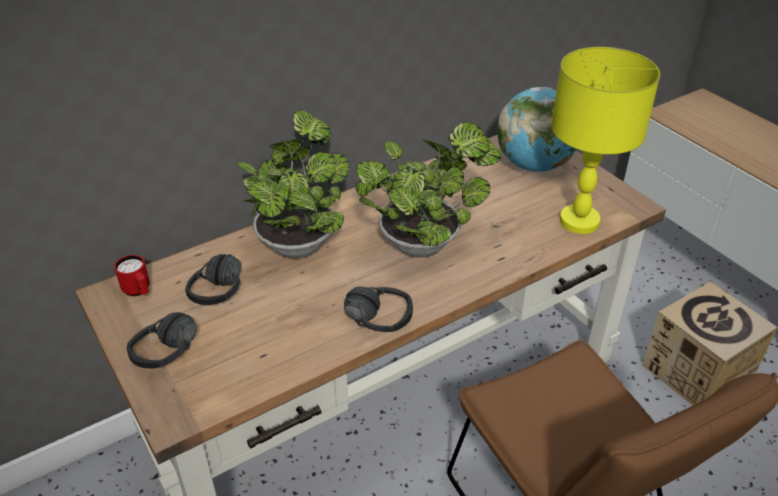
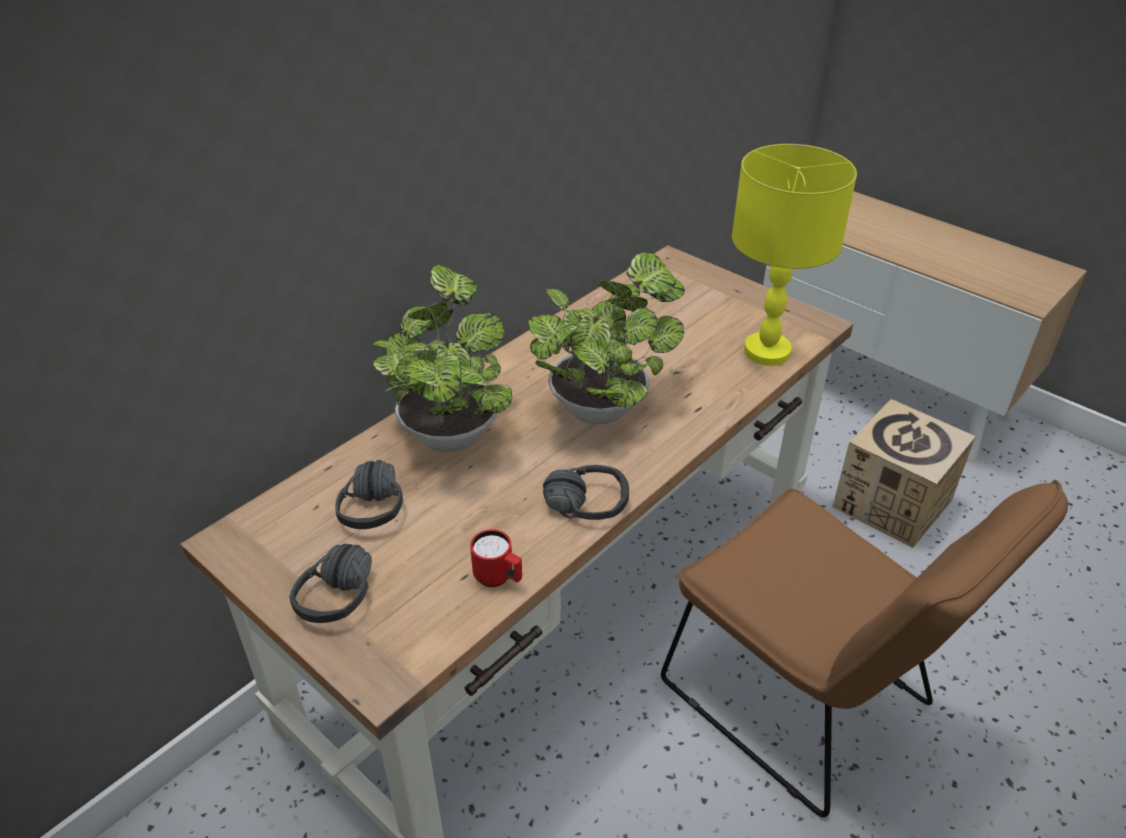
camera: 15 degrees left, 0 degrees up
red mug [114,255,150,296] -> red mug moved to [470,529,522,587]
globe [497,87,577,172] -> none

